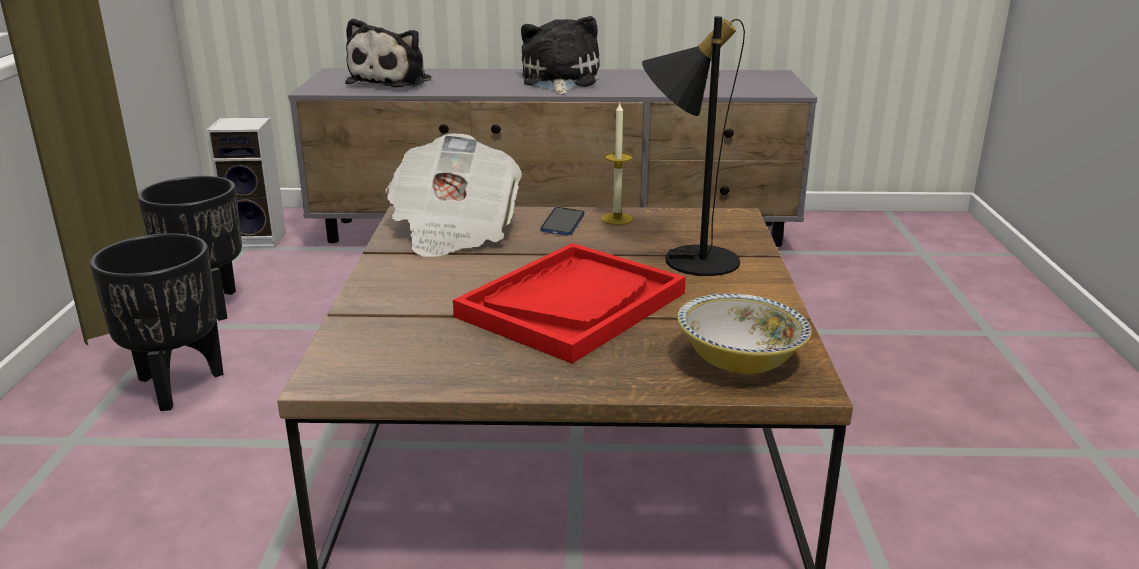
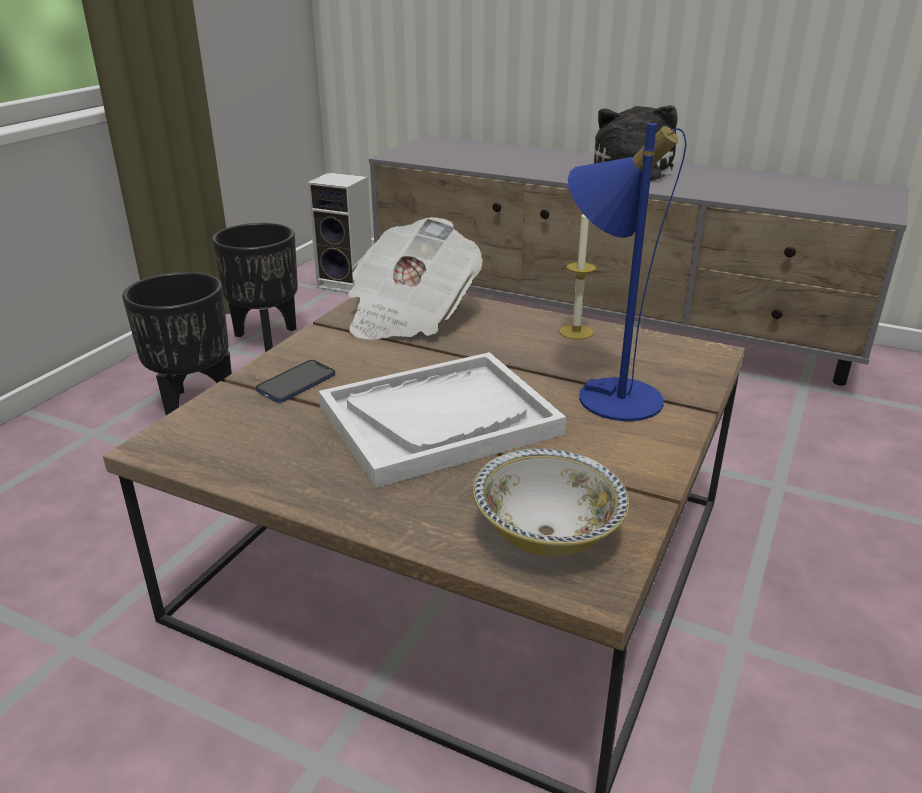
camera: 25 degrees right, 5 degrees up
plush toy [345,18,431,88] -> none
red tray [453,243,686,364] -> white tray [319,352,566,488]
phone [540,207,584,236] -> phone moved to [256,360,335,403]
black table lamp [642,16,745,276] -> blue table lamp [568,123,687,421]

